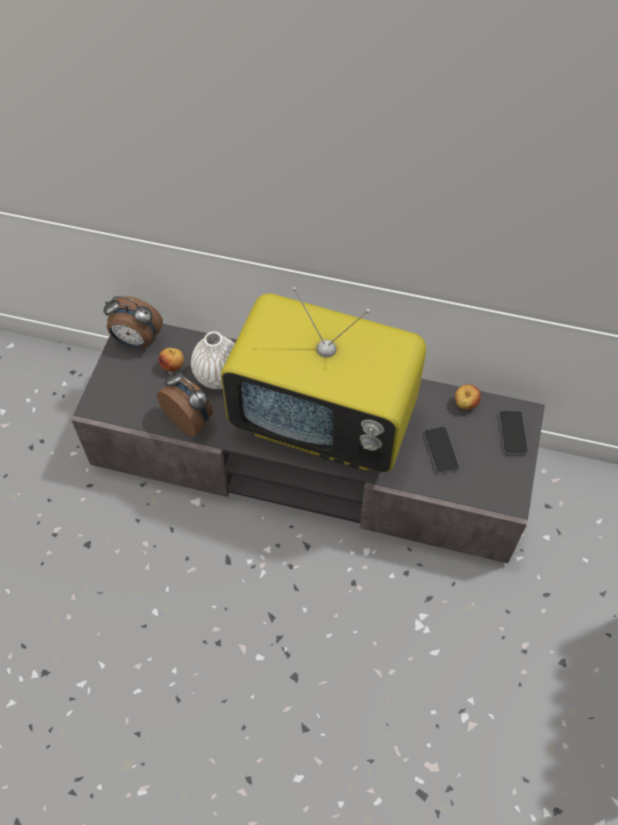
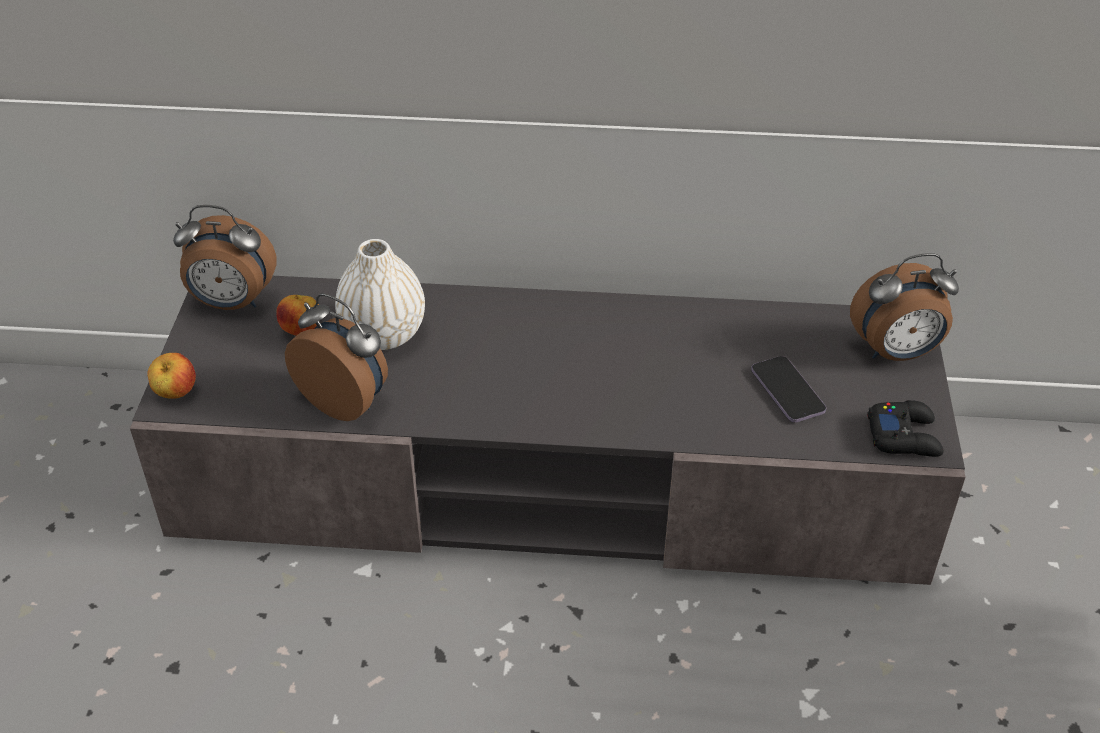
camera: 10 degrees left, 15 degrees down
television [221,287,426,472] -> none
apple [455,384,481,410] -> apple moved to [147,353,196,399]
phone [499,411,528,455] -> alarm clock [850,253,959,361]
none -> black game controller [867,400,943,457]

